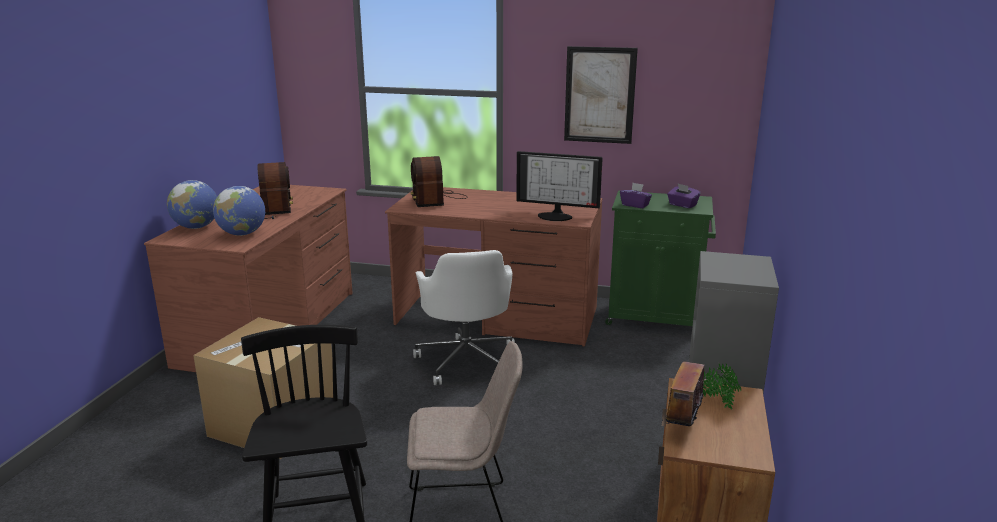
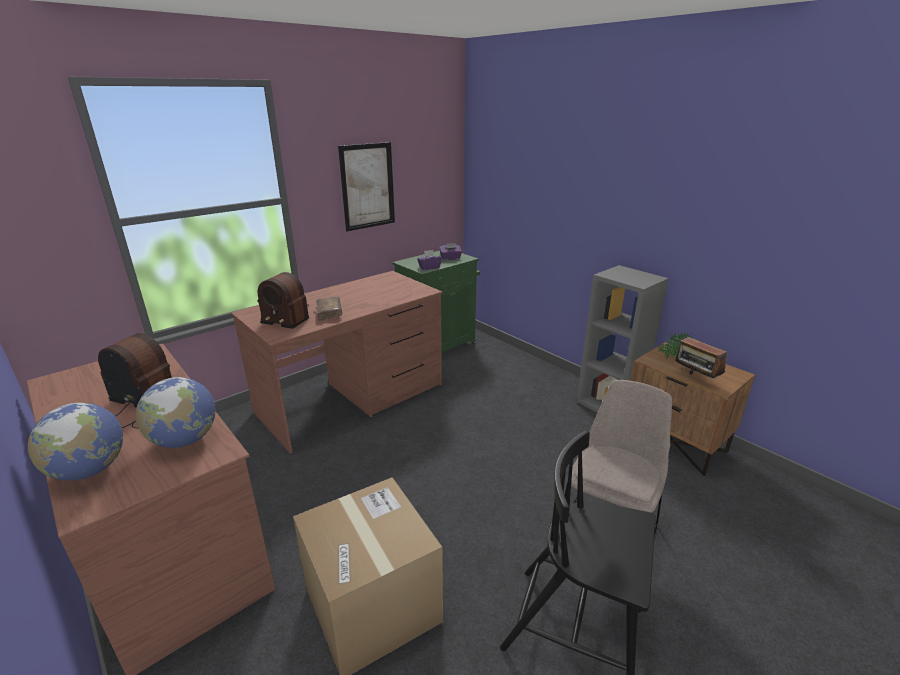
camera: 55 degrees left, 5 degrees up
white office chair [413,250,515,385] -> none
monitor [516,151,603,221] -> none
none -> brown book [316,297,342,321]

